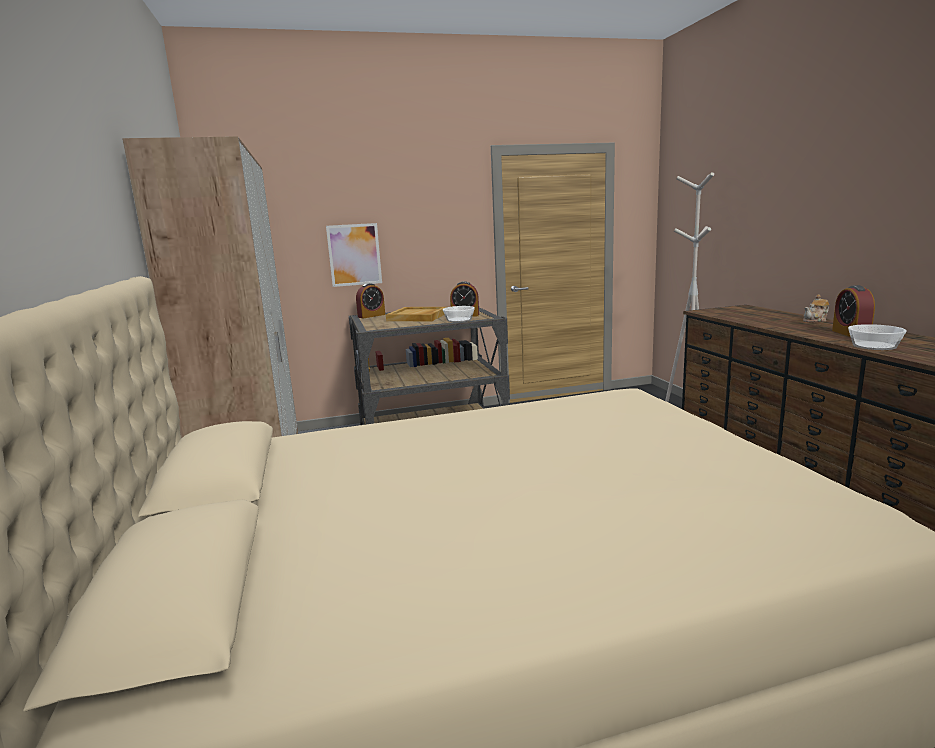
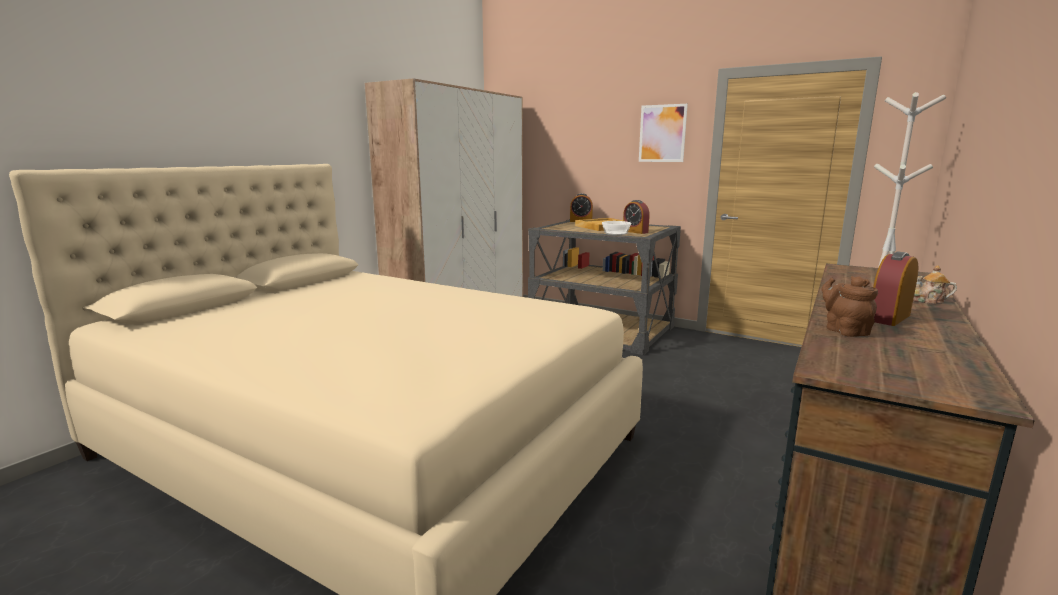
camera: 45 degrees right, 0 degrees up
picture [326,223,382,287] -> picture moved to [639,104,688,162]
bowl [848,324,907,350] -> brown teapot [822,276,878,337]

